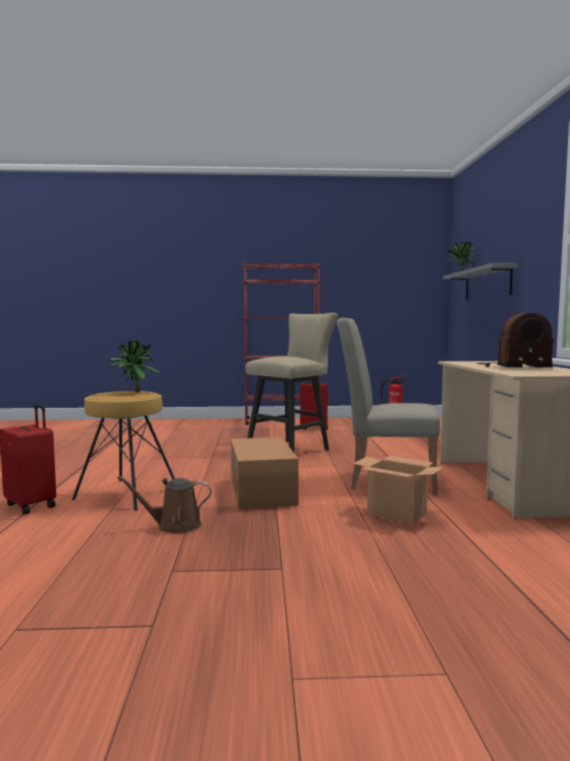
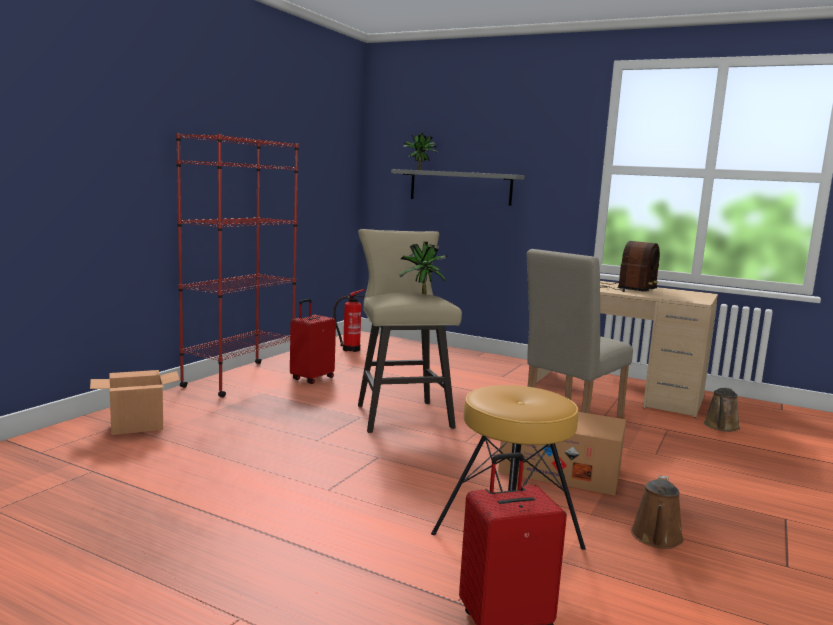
camera: 60 degrees left, 5 degrees up
potted plant [109,341,160,392] -> potted plant moved to [400,242,448,294]
cardboard box [353,456,445,524] -> cardboard box moved to [90,370,180,435]
none -> brown watering can [704,387,740,432]

